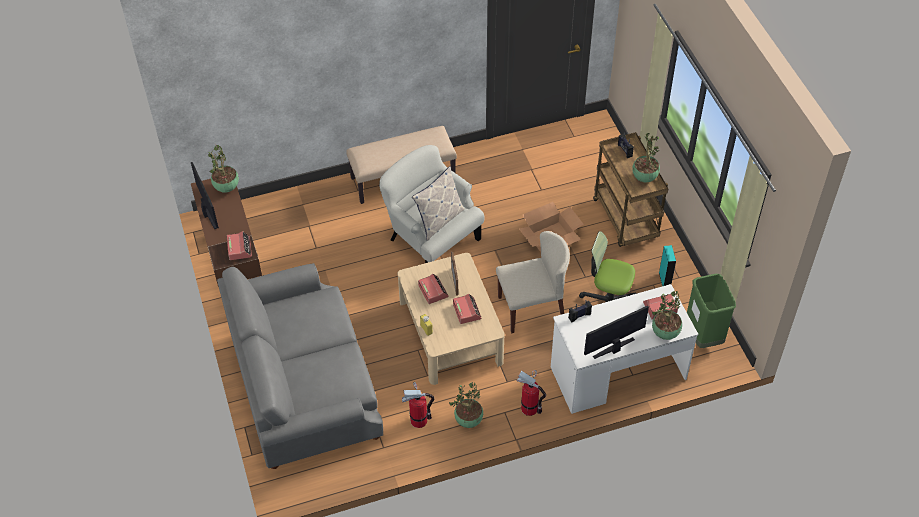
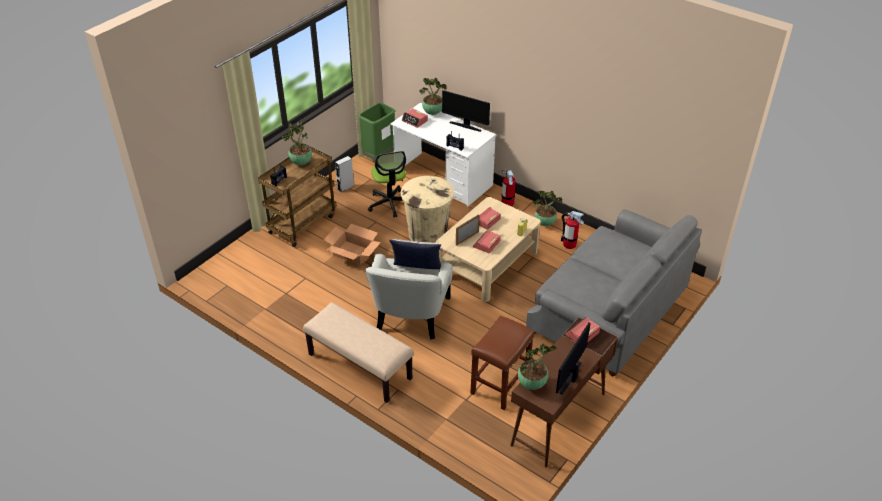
camera: 125 degrees left, 10 degrees down
beige chair [496,231,570,333] -> beige trash can [401,176,454,243]
turquoise speaker [659,245,676,286] -> grey speaker [335,156,354,192]
none -> brown stool [470,316,534,410]

